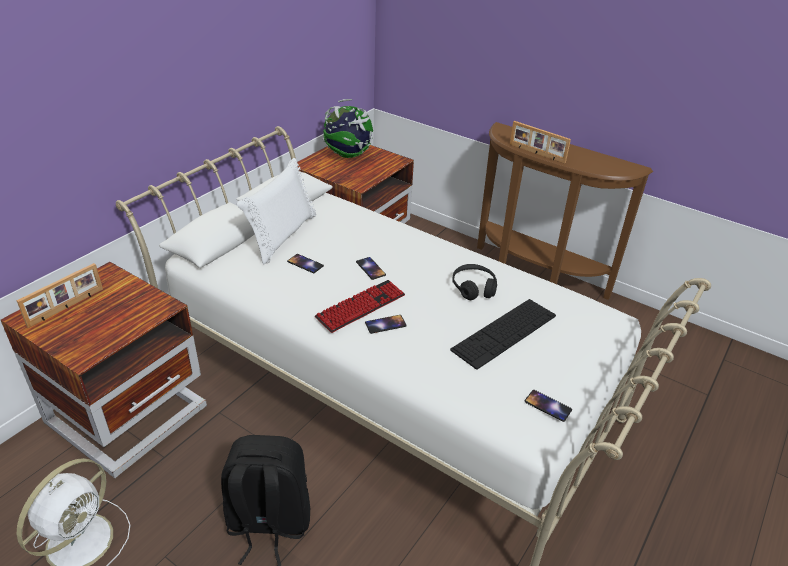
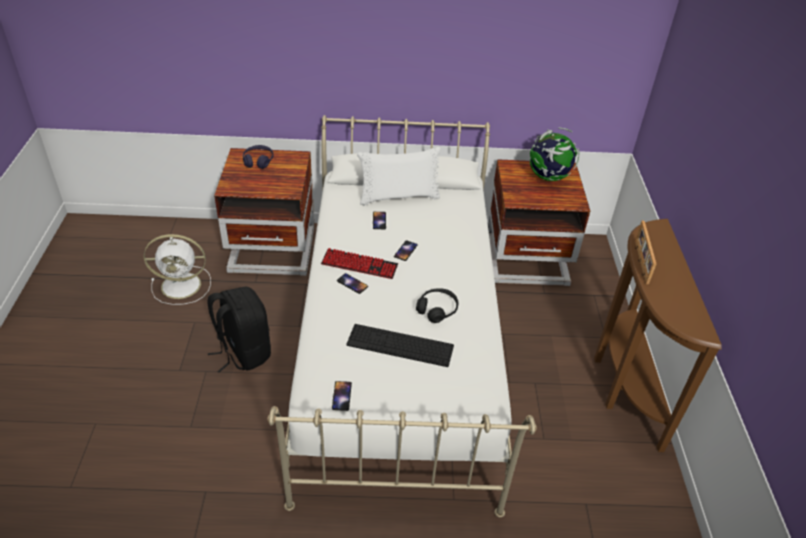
camera: 55 degrees right, 5 degrees up
picture frame [16,263,103,328] -> purple headphones [243,145,274,169]

